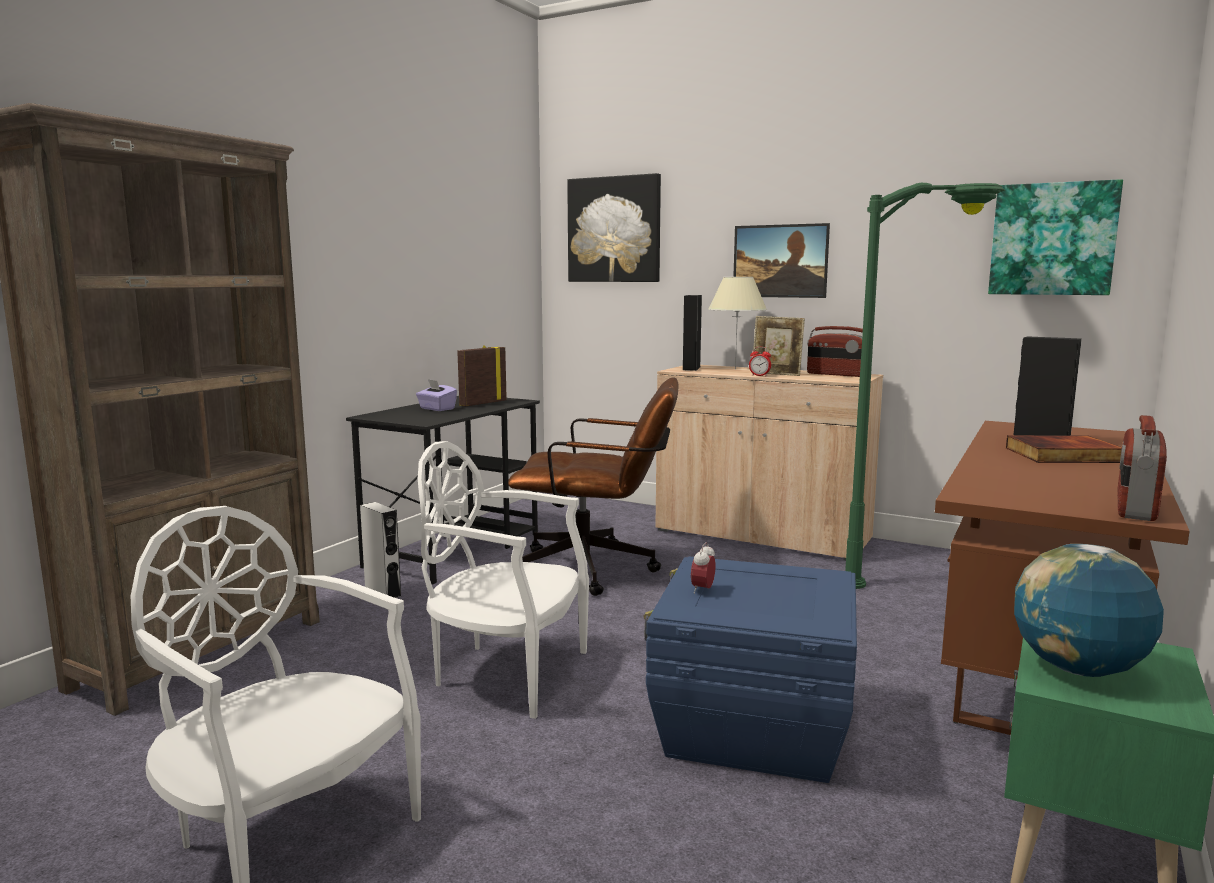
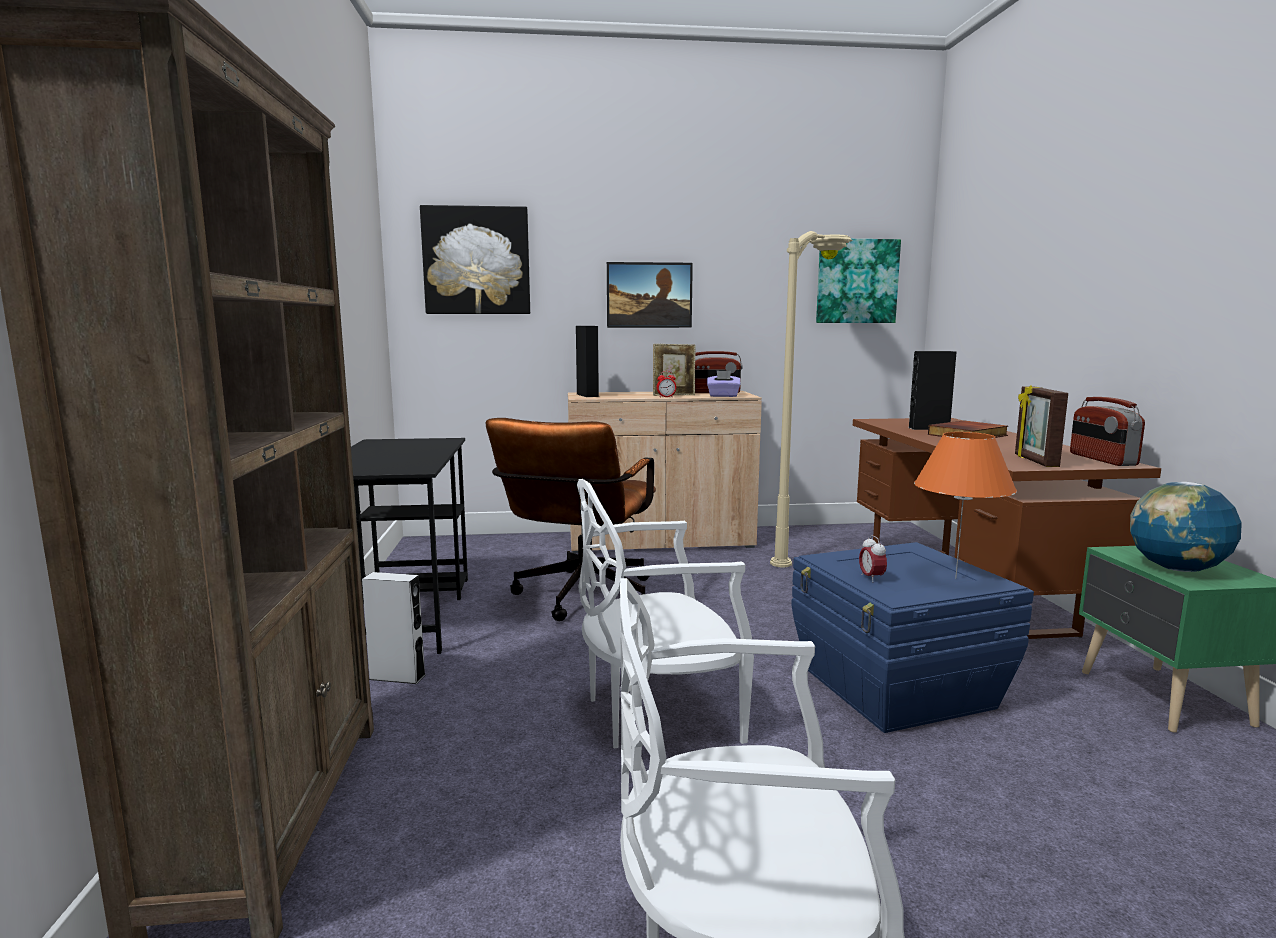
camera: 35 degrees left, 0 degrees up
purple tissue box [416,379,457,411] -> purple tissue box moved to [707,370,740,397]
picture frame [457,346,507,406] -> picture frame moved to [1015,385,1068,467]
brown office chair [508,378,679,596] -> brown office chair turned 135 degrees clockwise [486,418,656,621]
beige table lamp [708,277,767,369] -> none
green floor lamp [845,183,1005,589] -> beige floor lamp [770,231,853,567]
none -> orange table lamp [914,432,1017,578]

